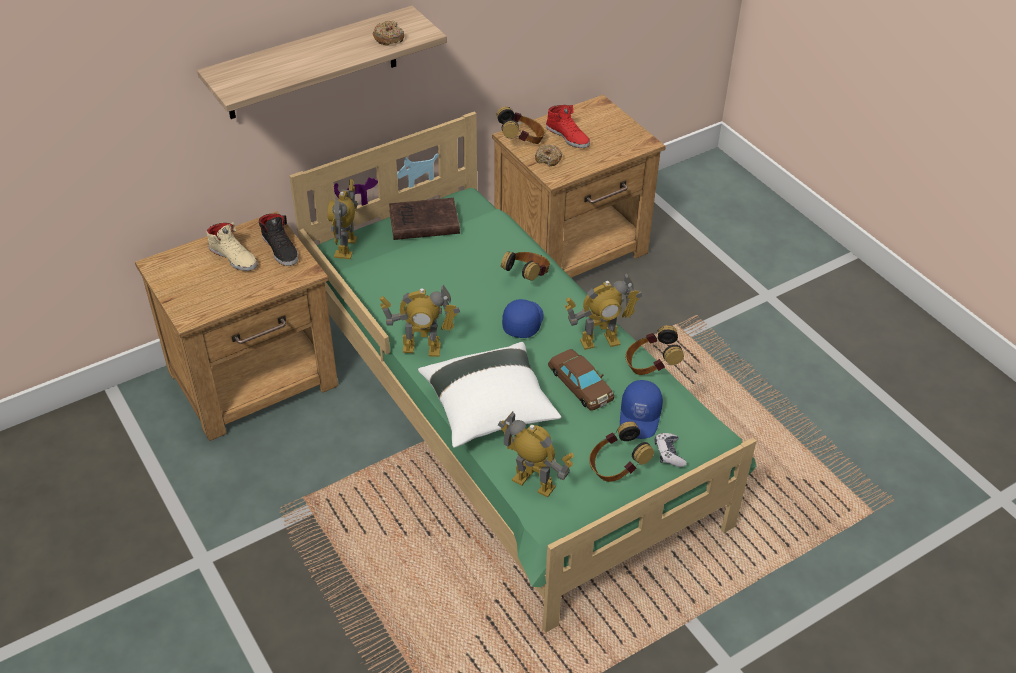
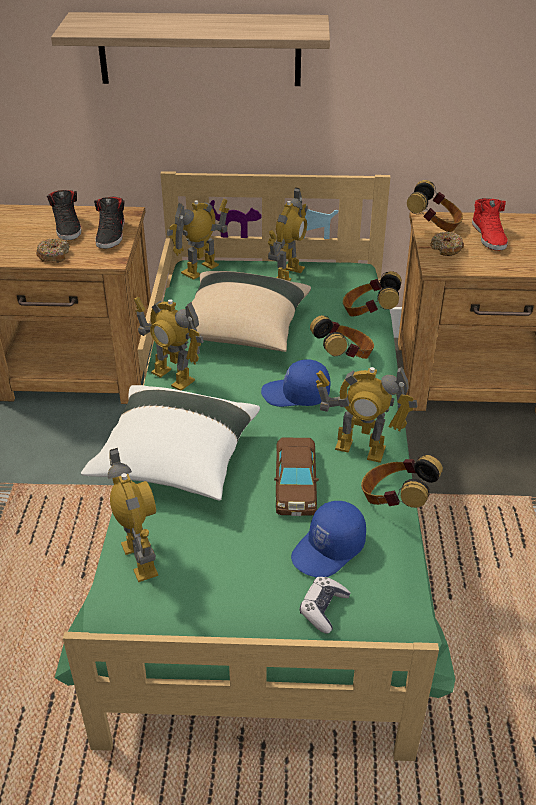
camera: 35 degrees right, 5 degrees down
beige shoe [206,222,258,271] -> black shoe [47,190,81,240]
donut [373,21,404,46] -> donut moved to [36,238,70,263]
brown book [389,198,460,240] -> toy robot [268,187,308,281]
blue cap [502,299,544,338] -> blue cap turned 135 degrees counterclockwise [261,359,330,407]
headphones [589,421,654,482] -> headphones moved to [343,271,402,317]
none -> beige pillow [192,271,311,352]

